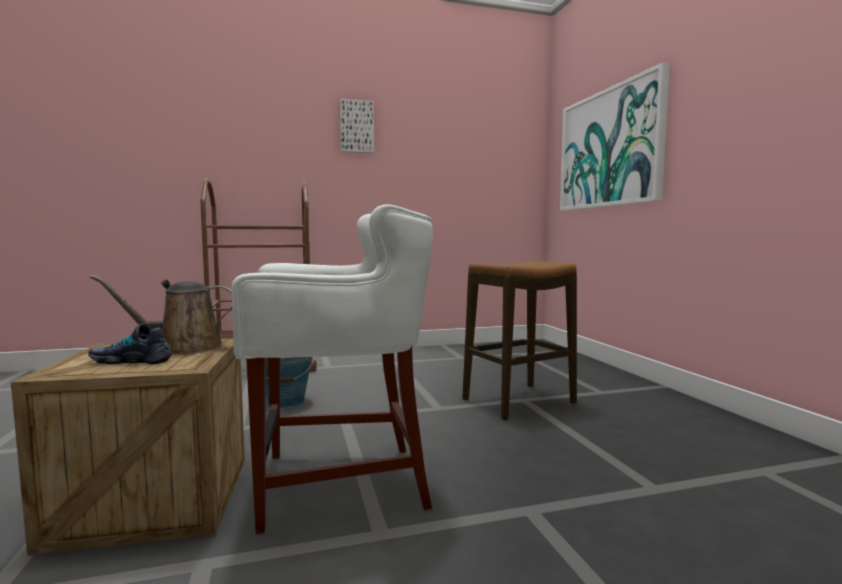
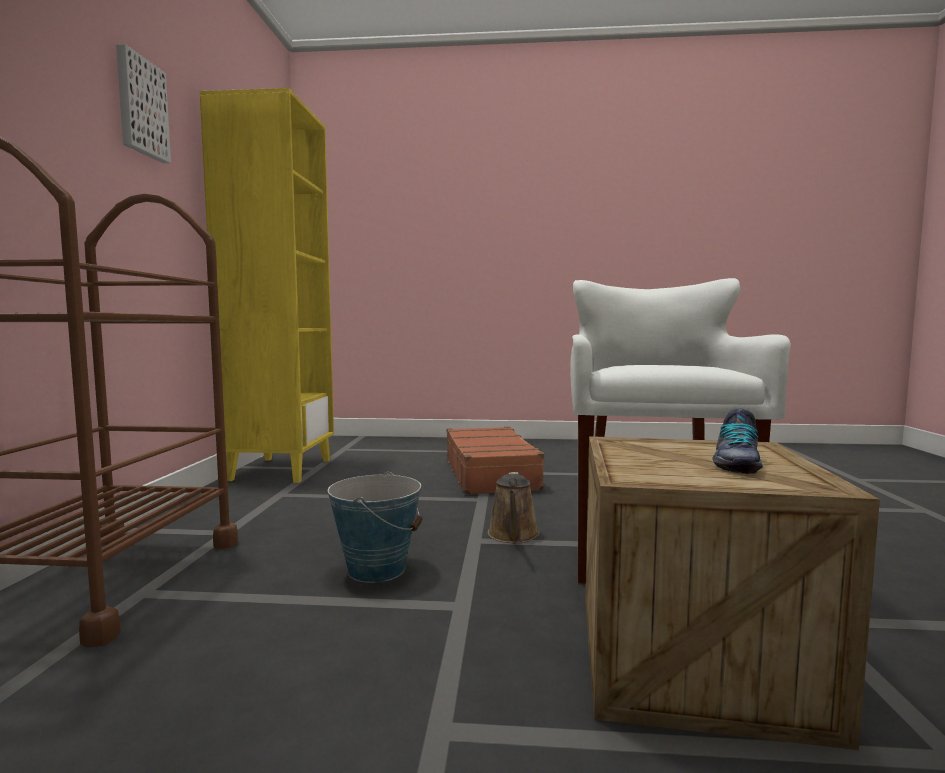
camera: 70 degrees left, 0 degrees up
brown watering can [90,275,232,355] -> brown watering can moved to [488,472,540,543]
stool [462,262,577,420] -> brown suitcase [447,426,546,495]
picture [560,62,670,211] -> none
none -> yellow bookcase [200,88,334,483]

